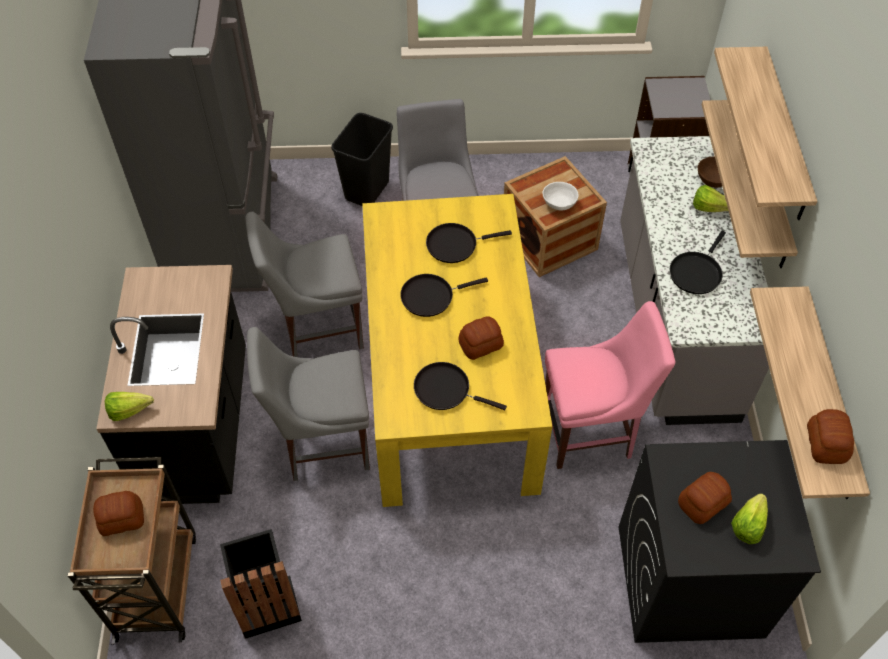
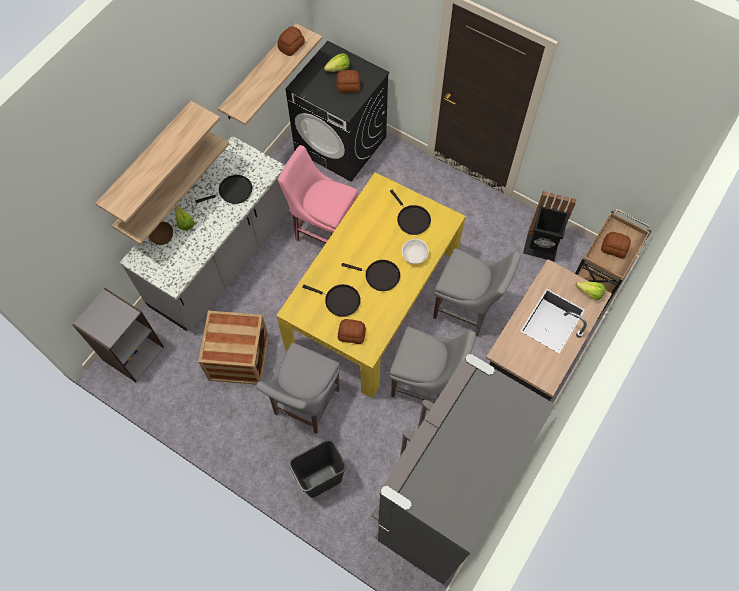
camera: 145 degrees left, 10 degrees up
bread [458,316,504,360] -> bread moved to [338,319,366,344]
white bowl [542,182,579,210] -> white bowl moved to [402,239,429,264]

